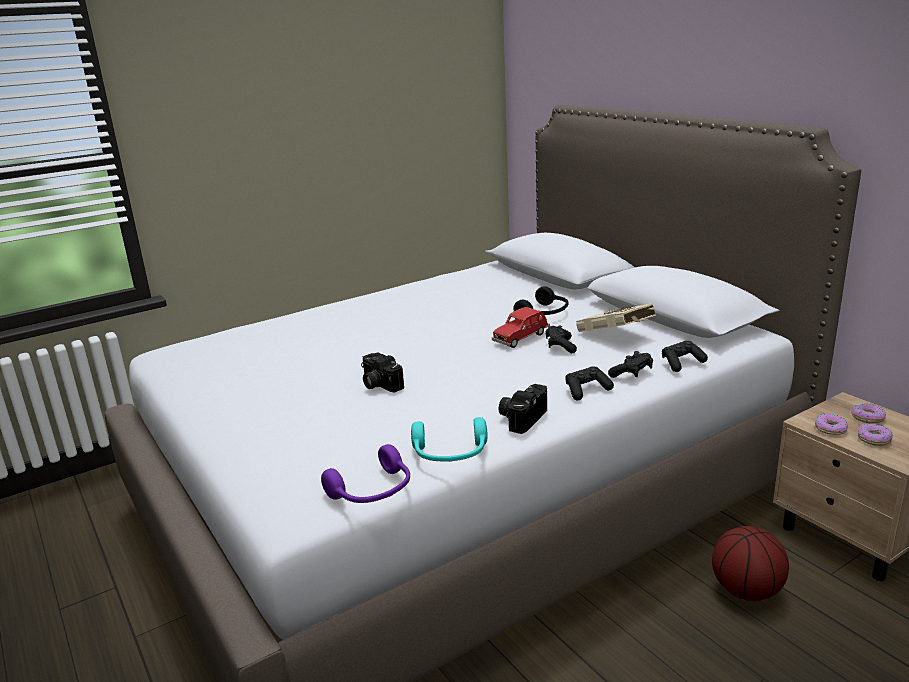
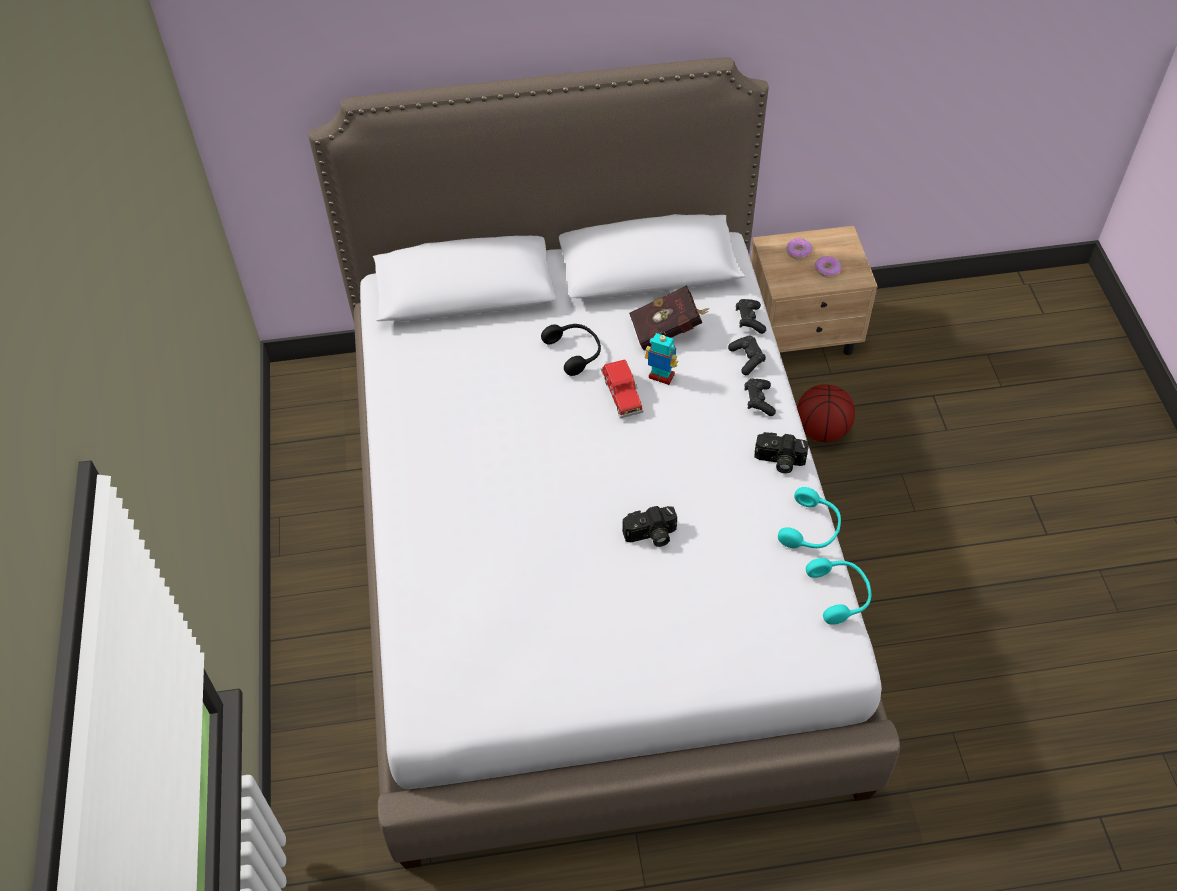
camera: 65 degrees left, 30 degrees up
purple headphones [321,444,410,503] -> turquoise headphones [806,558,871,625]
camera [499,384,547,434] -> camera turned 45 degrees counterclockwise [754,432,809,473]
black game controller [546,325,577,353] -> toy robot [645,332,678,385]
beige book [576,303,656,332] -> red book [629,285,710,351]
donut [815,413,848,435] -> none

